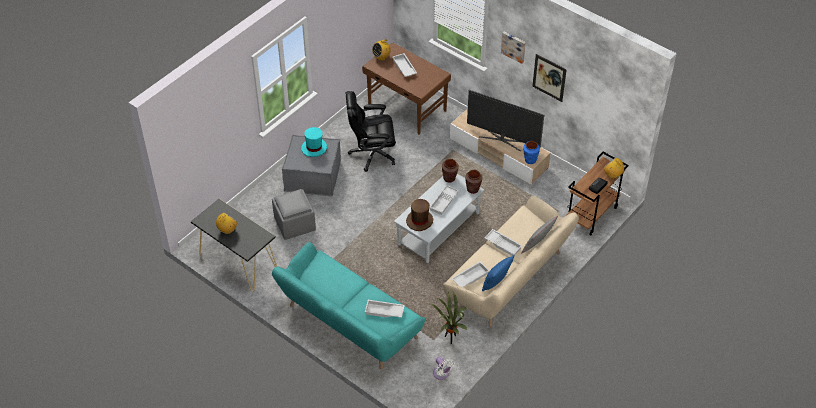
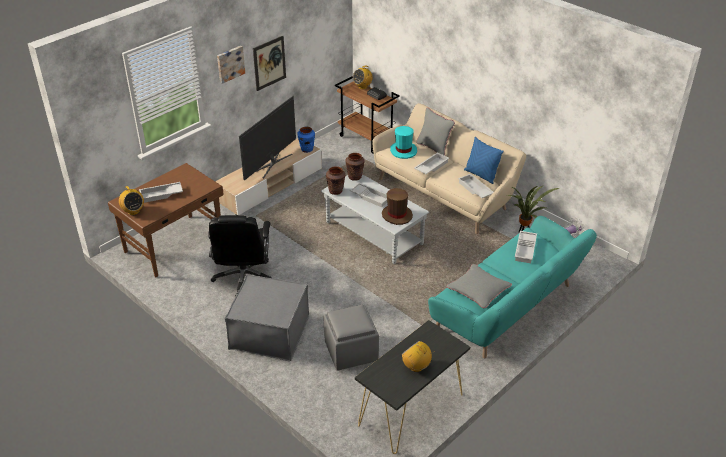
camera: 85 degrees left, 10 degrees down
turquoise hat [302,127,327,157] -> turquoise hat moved to [390,126,417,159]
none -> grey pillow [446,264,512,308]

